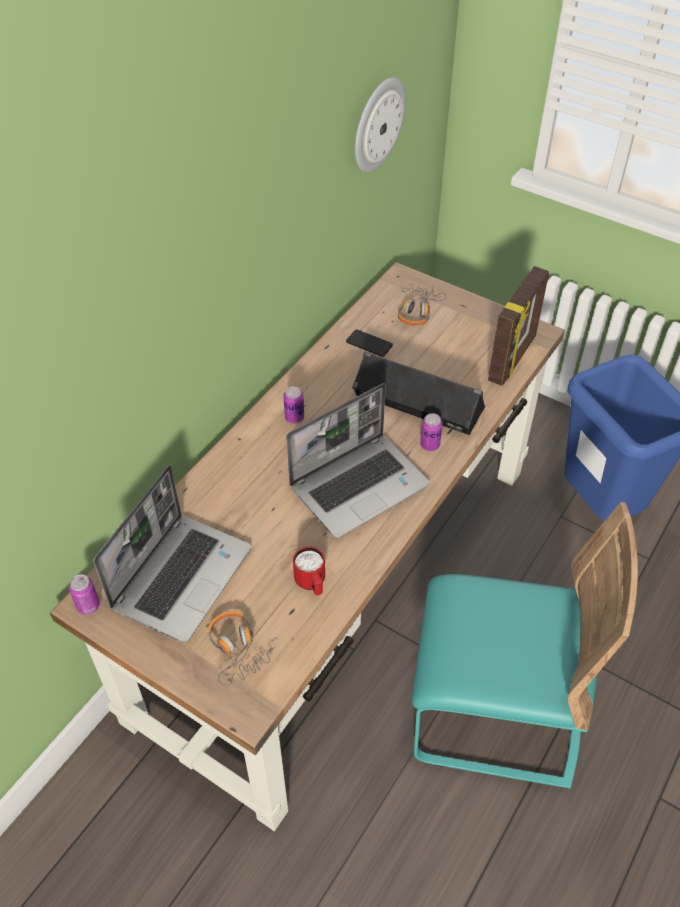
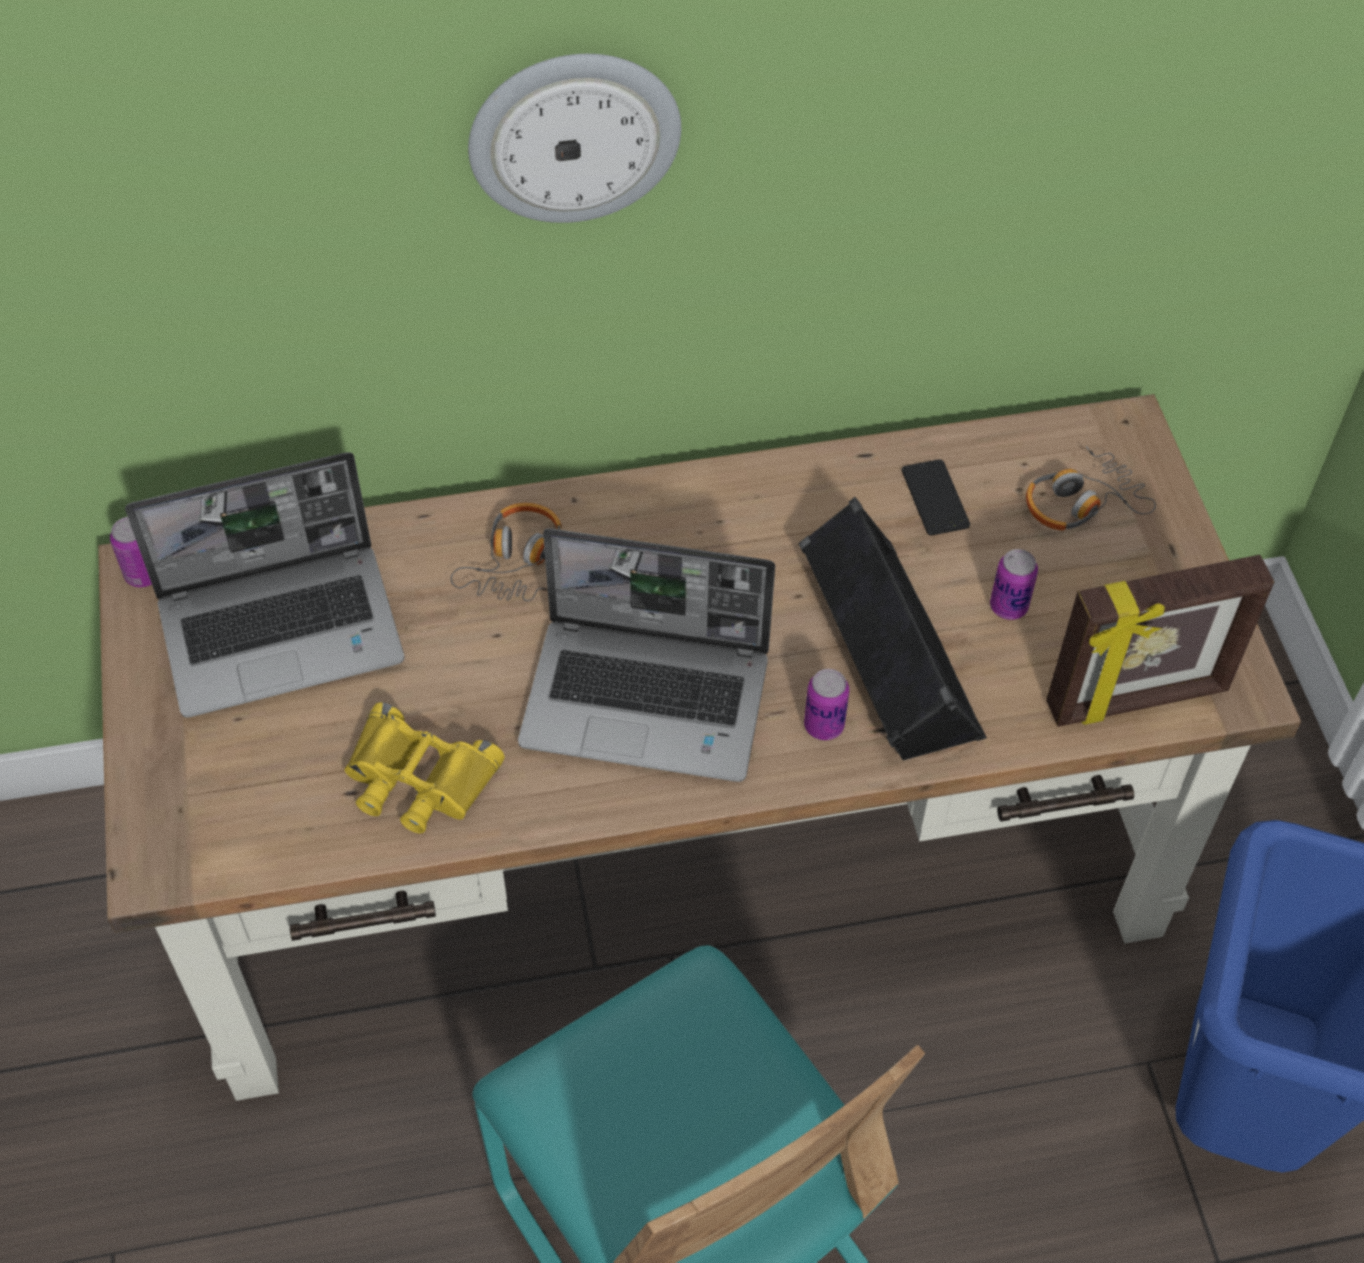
camera: 45 degrees right, 5 degrees up
headphones [208,611,276,686] -> headphones moved to [451,503,562,601]
can [283,387,304,424] -> can moved to [990,549,1038,620]
red mug [293,546,325,595] -> yellow binoculars [345,702,505,834]
wall clock [355,77,406,172] -> wall clock moved to [468,54,681,223]

